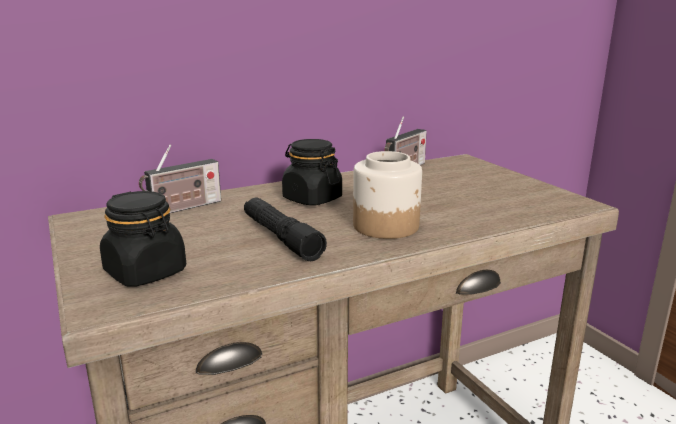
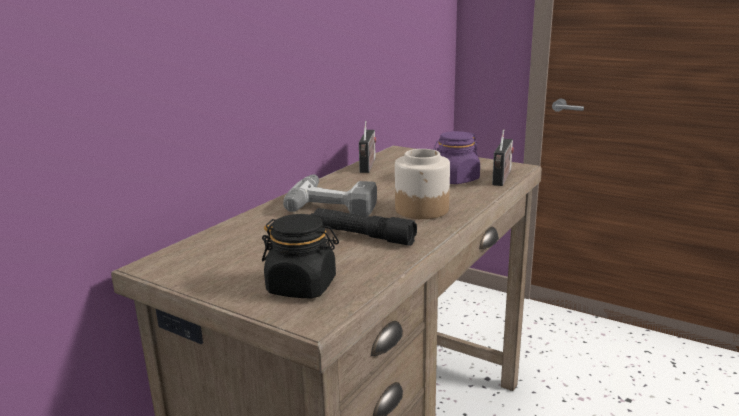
camera: 30 degrees left, 0 degrees up
radio [139,144,221,213] -> radio moved to [492,129,514,186]
black jar [282,139,342,206] -> power drill [283,174,377,216]
none -> purple jar [433,131,480,184]

